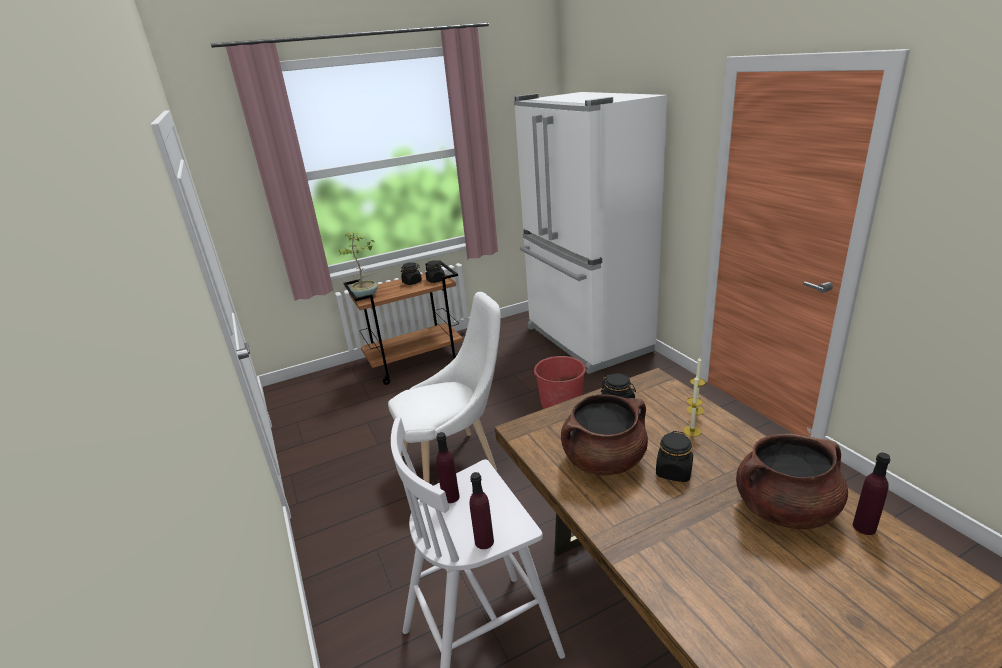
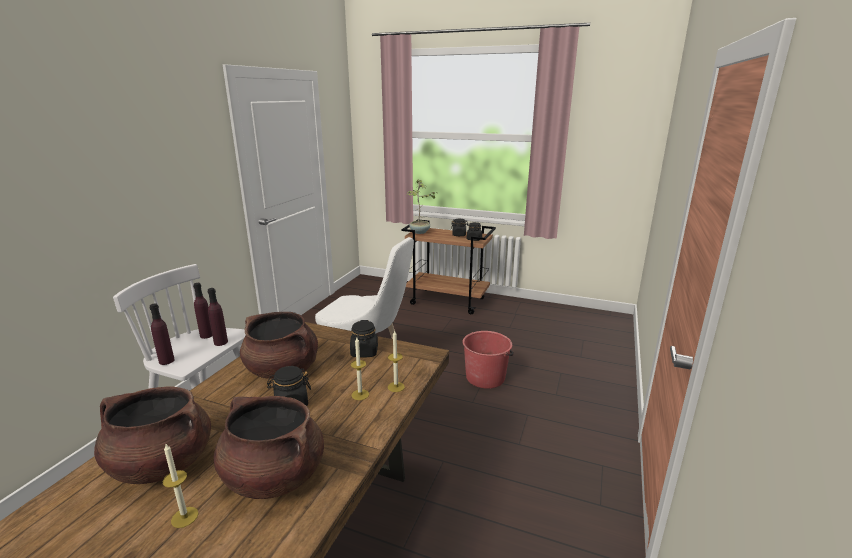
camera: 45 degrees right, 5 degrees down
white fridge [514,92,667,374] -> none
purple bottle [853,453,890,535] -> purple bottle moved to [208,288,228,346]
none -> brown cooking pot [94,387,211,484]
none -> candle [163,444,199,528]

